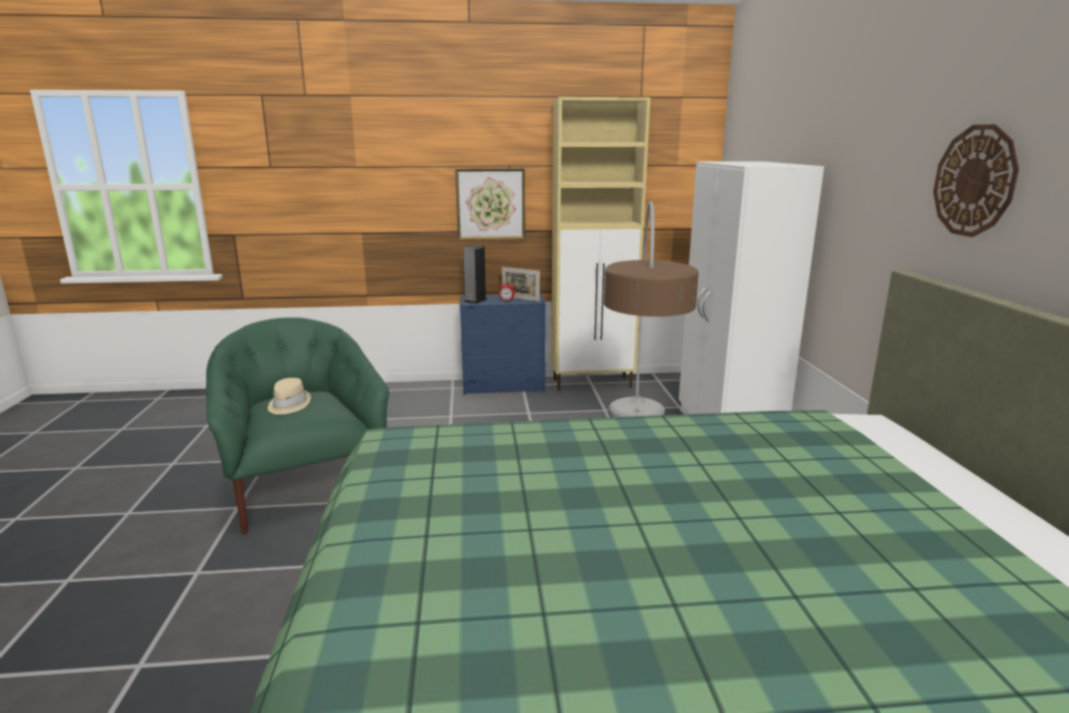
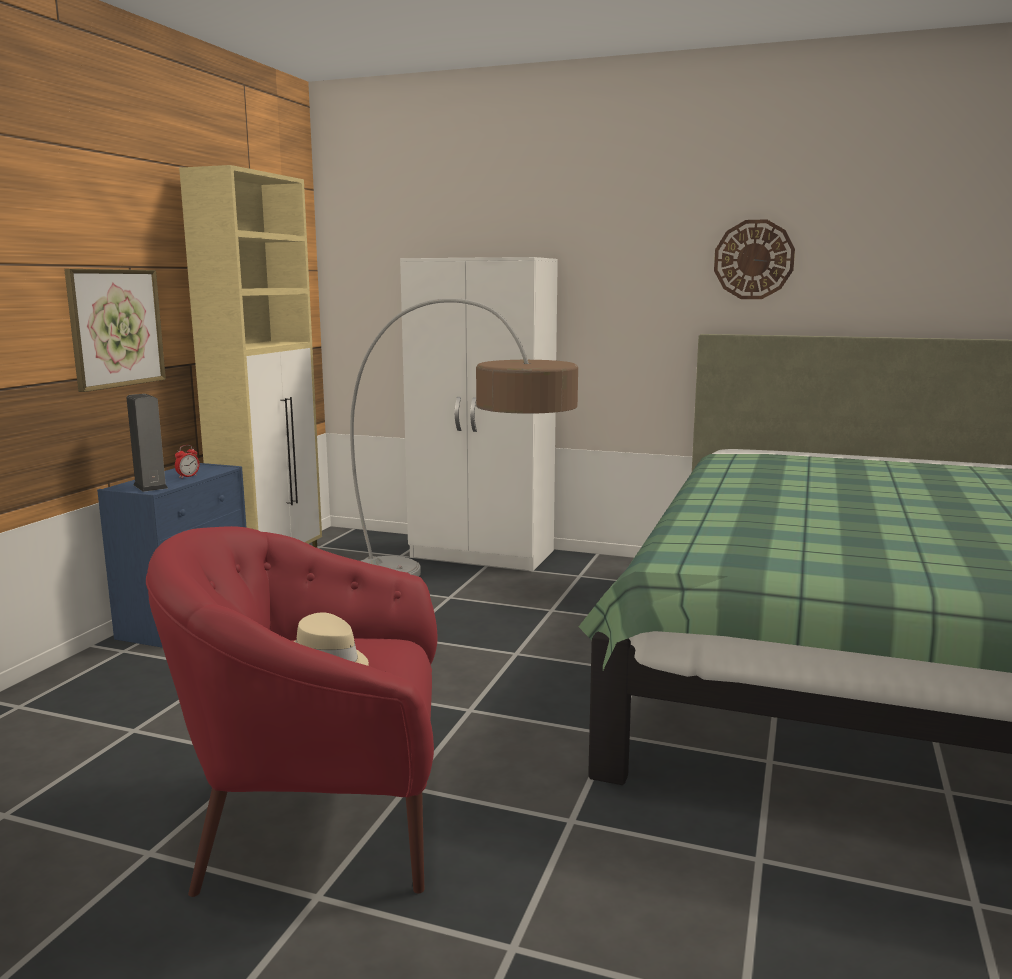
camera: 65 degrees left, 5 degrees down
green armchair [206,317,389,534] -> red armchair [146,526,438,897]
picture frame [502,267,540,302] -> none

